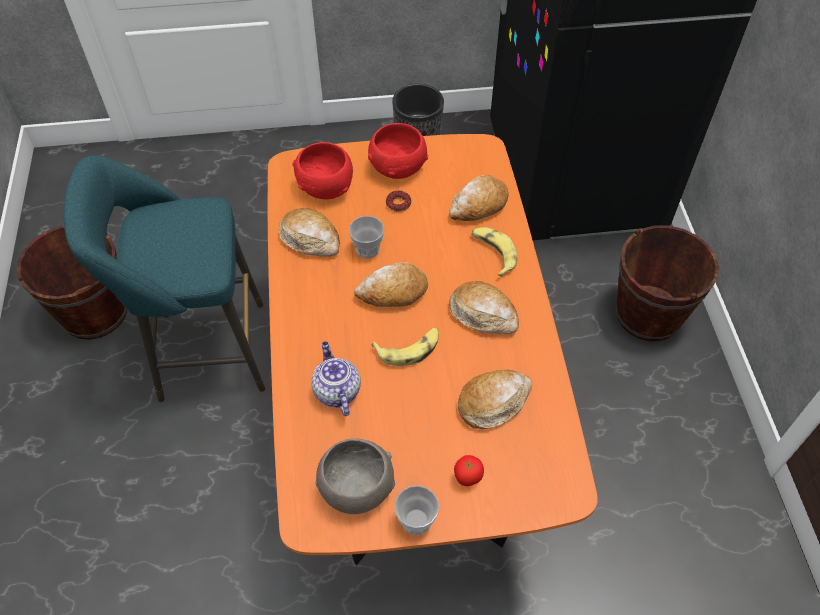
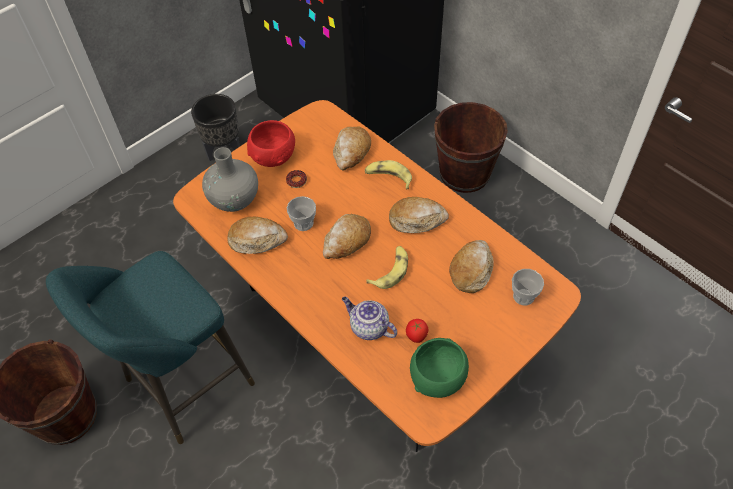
camera: 35 degrees left, 0 degrees up
red bowl [292,142,353,199] -> grey vase [202,147,258,212]
grey bowl [316,439,395,514] -> green bowl [410,338,469,398]
cup [394,485,439,535] -> cup moved to [512,269,544,305]
tomato [454,455,484,486] -> tomato moved to [406,319,428,343]

